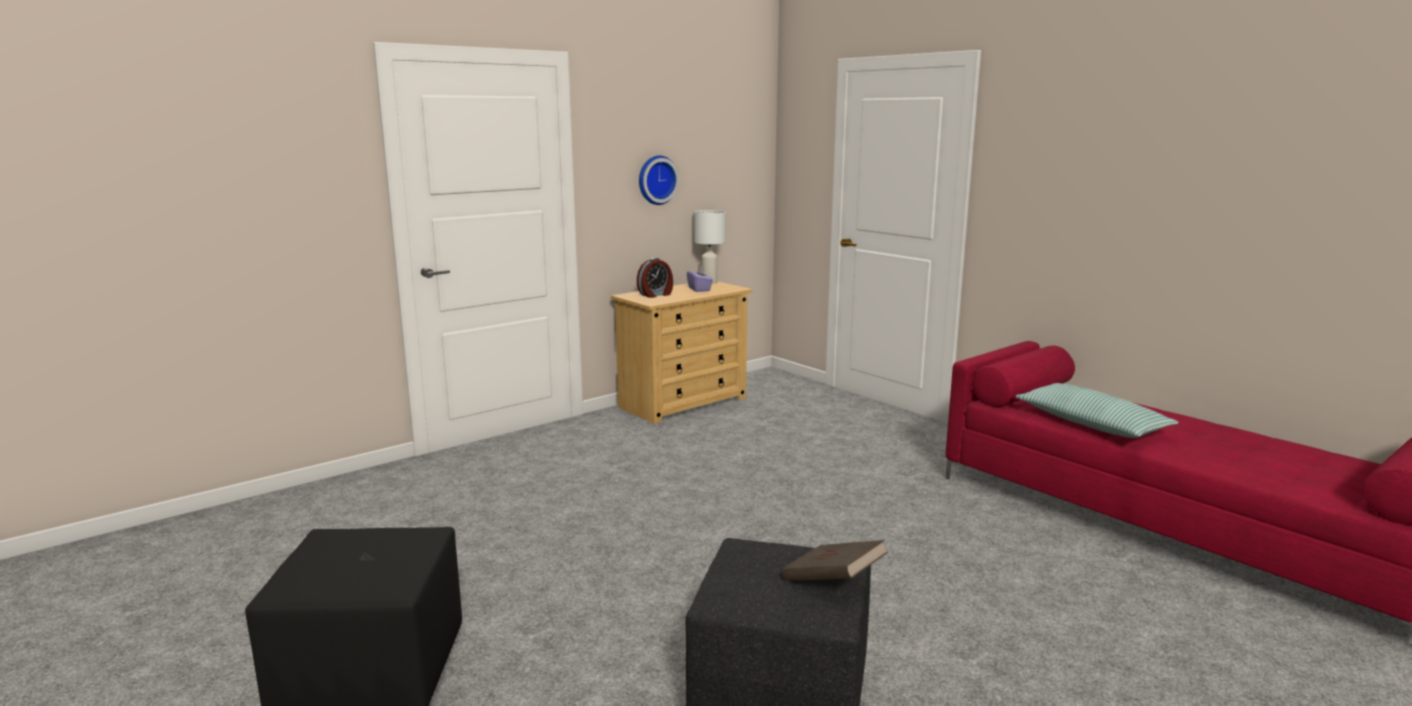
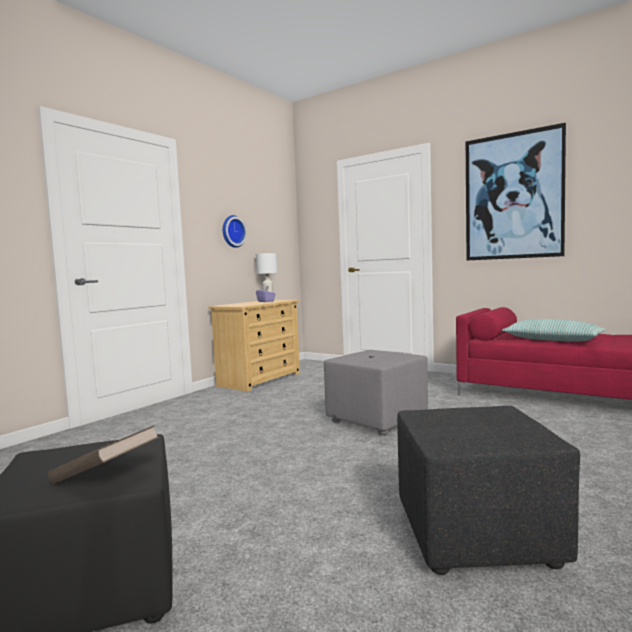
camera: 15 degrees left, 10 degrees down
alarm clock [637,258,673,298] -> none
brown book [782,540,888,581] -> brown book moved to [48,425,159,484]
none -> grey ottoman [324,350,428,435]
none -> picture [465,123,566,260]

